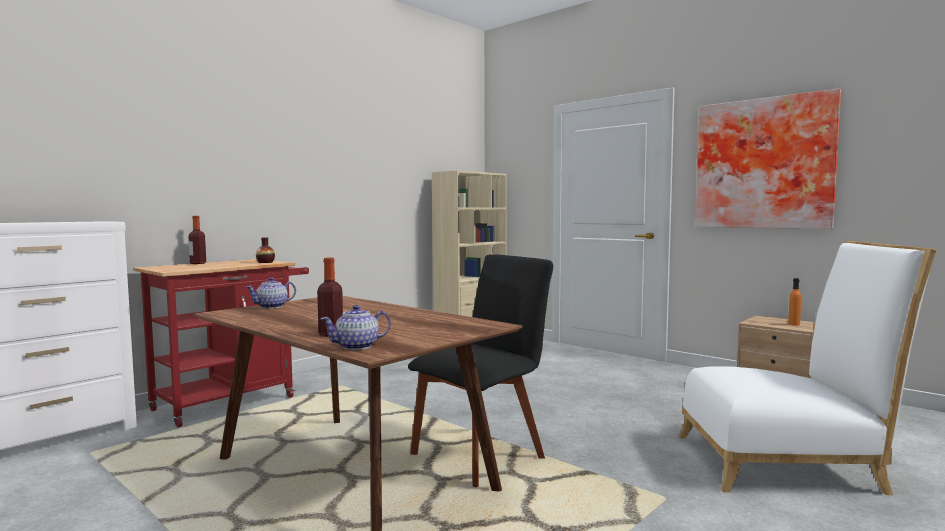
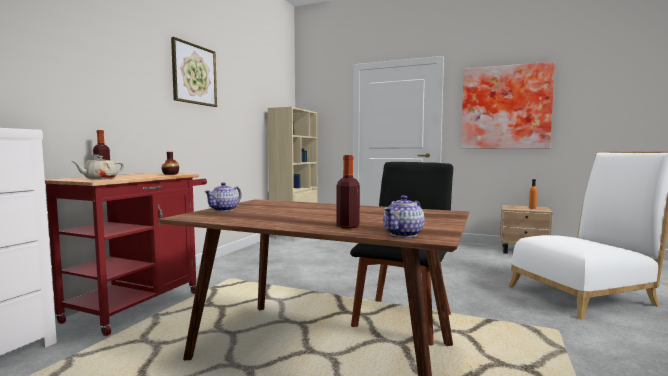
camera: 20 degrees left, 0 degrees up
none -> beige teapot [71,156,124,179]
none -> picture [171,37,217,107]

